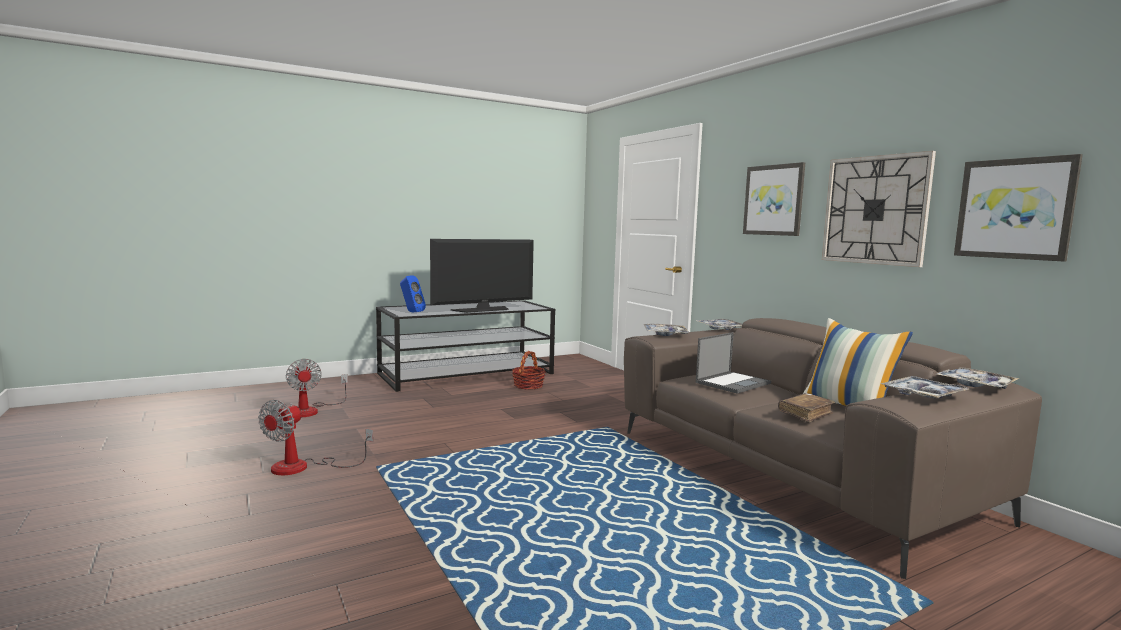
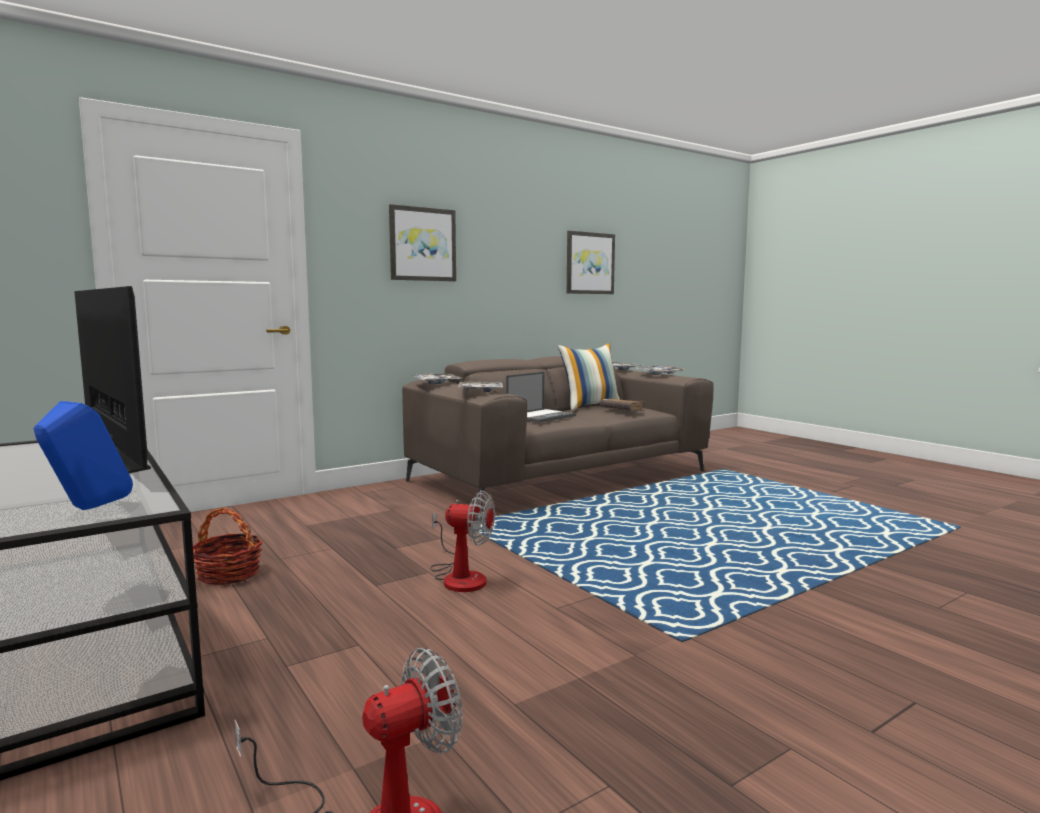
camera: 95 degrees left, 0 degrees up
fan [258,400,373,475] -> fan moved to [430,491,495,592]
laptop [696,332,771,394] -> laptop turned 90 degrees clockwise [506,372,576,423]
wall clock [822,151,936,267] -> none

